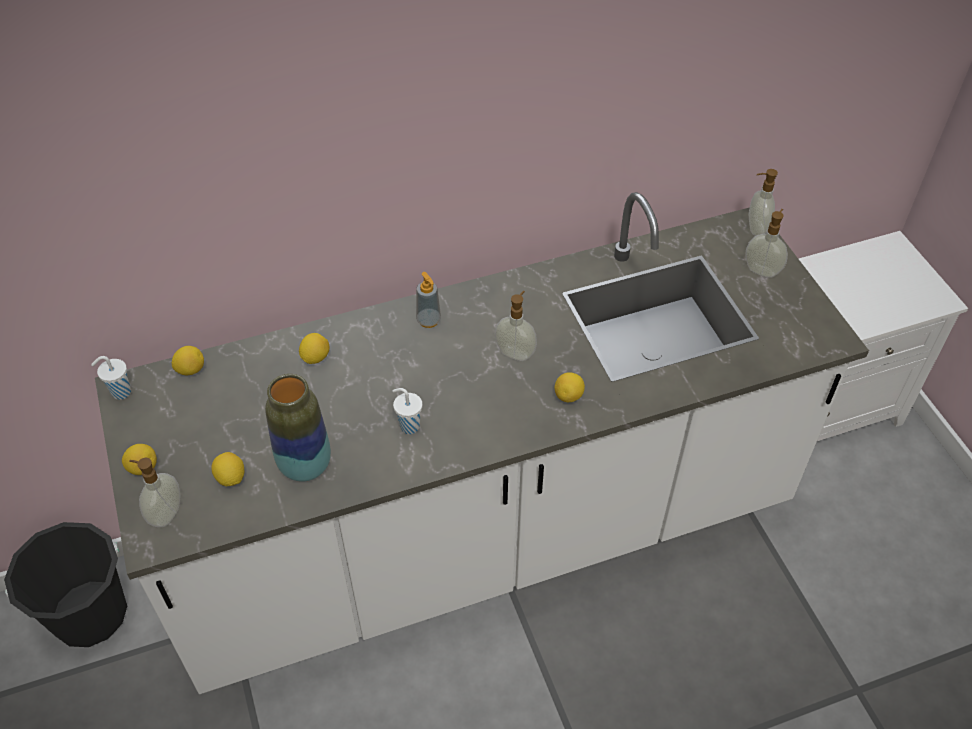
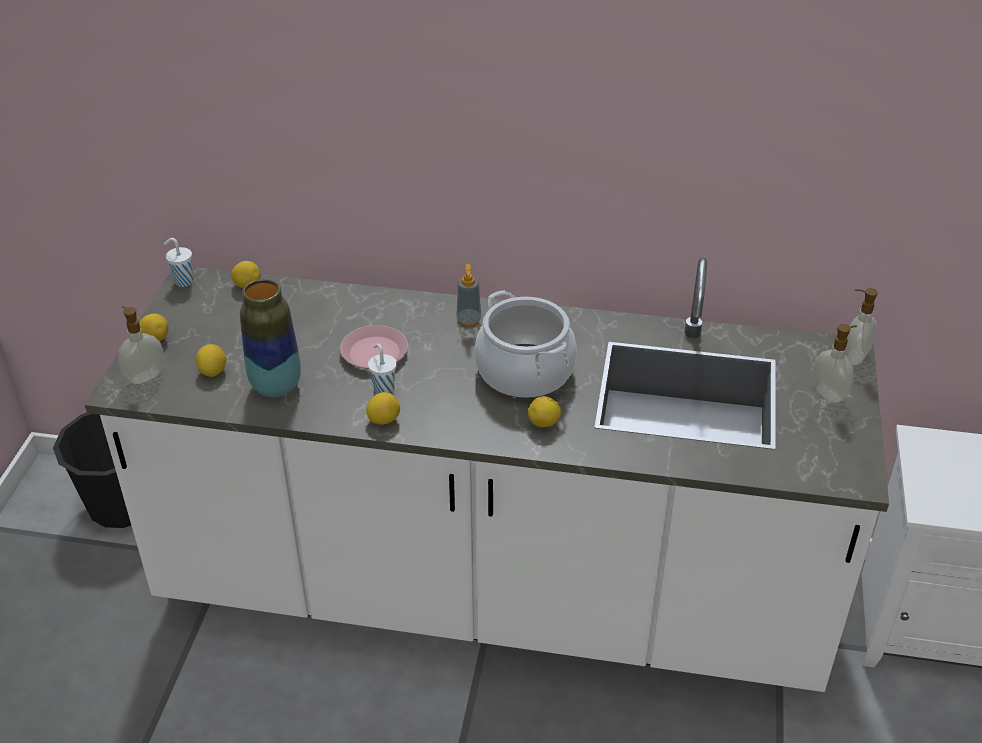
camera: 30 degrees right, 10 degrees down
lemon [299,333,329,364] -> lemon moved to [366,392,400,425]
soap dispenser [495,291,537,361] -> cooking pot [474,290,577,398]
none -> pink plate [340,325,408,369]

